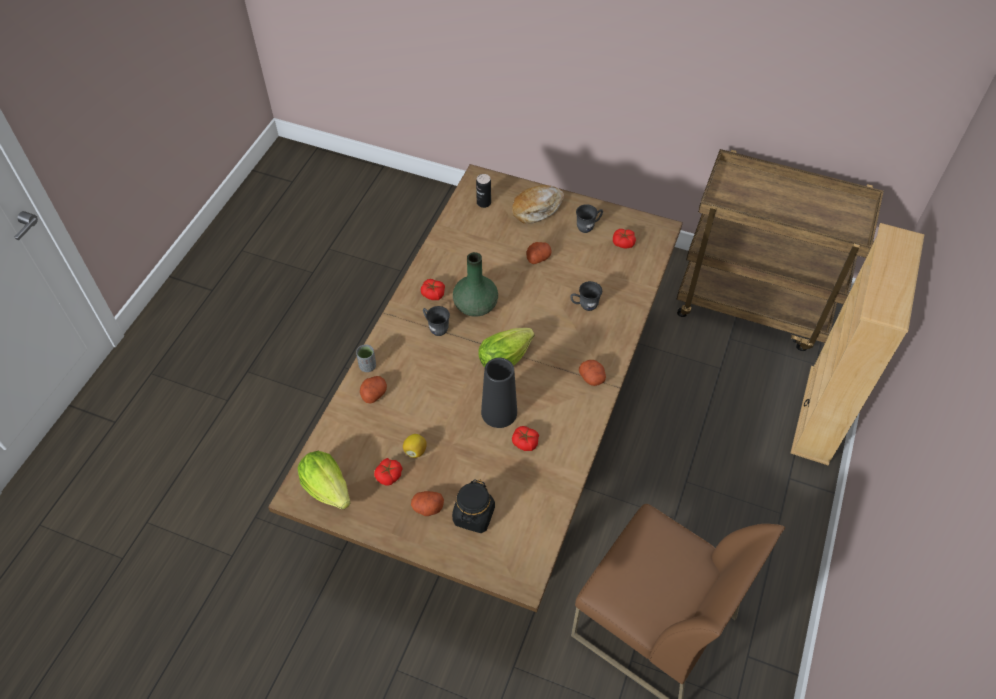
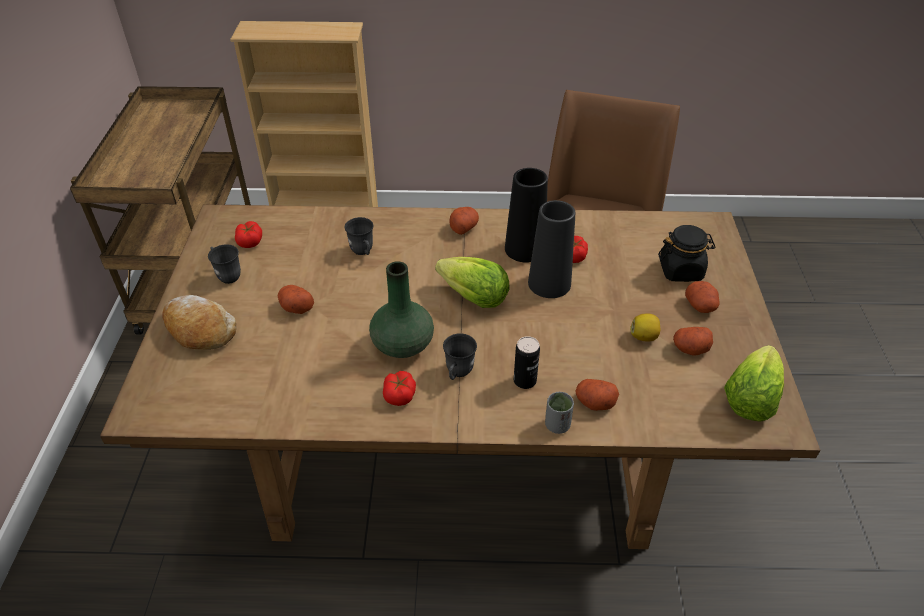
camera: 110 degrees left, 10 degrees down
tomato [374,458,403,485] -> potato [673,327,713,356]
can [476,174,491,208] -> can moved to [514,336,540,389]
none -> black vase [505,168,548,262]

